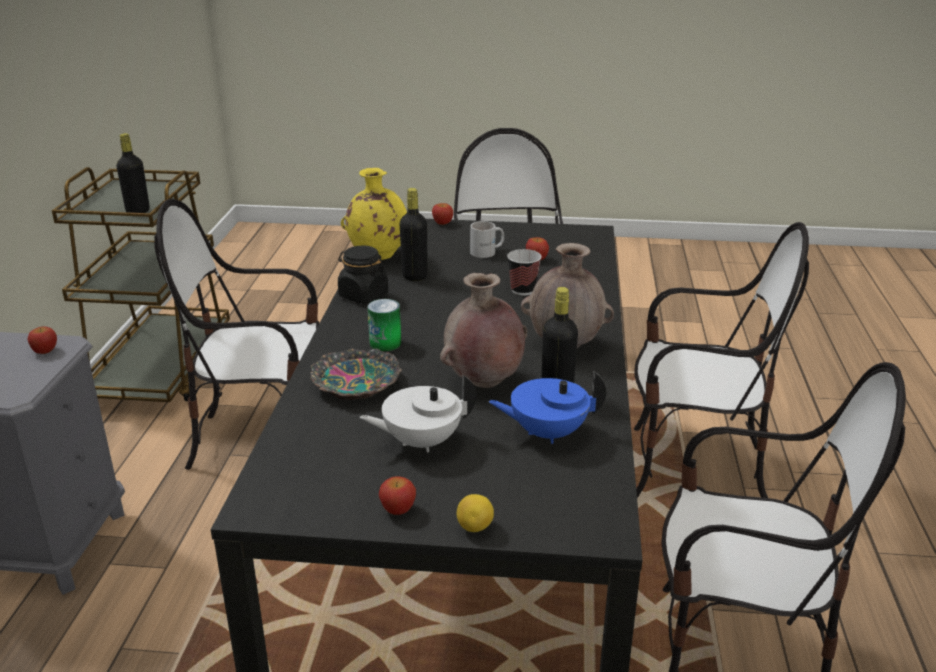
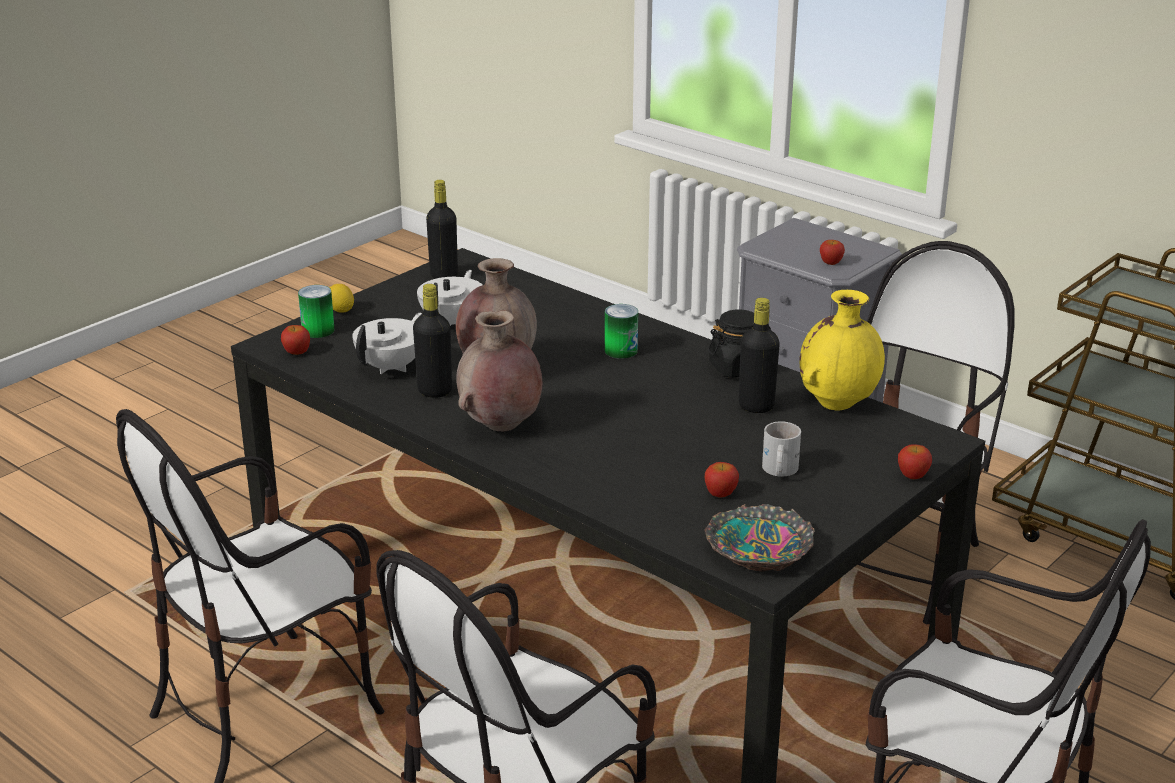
camera: 125 degrees right, 0 degrees up
black bottle [116,133,150,213] -> black bottle moved to [426,180,458,279]
bowl [310,349,402,400] -> bowl moved to [704,504,815,571]
apple [379,476,416,515] -> apple moved to [281,325,310,355]
blue teapot [488,372,606,444] -> white teapot [352,313,422,374]
cup [507,249,542,295] -> none
none -> can [298,285,335,338]

